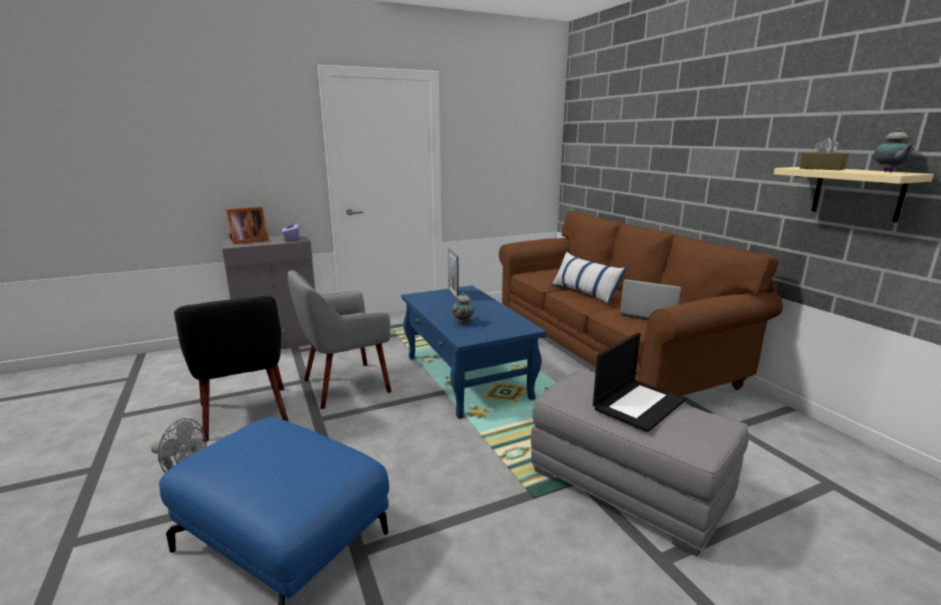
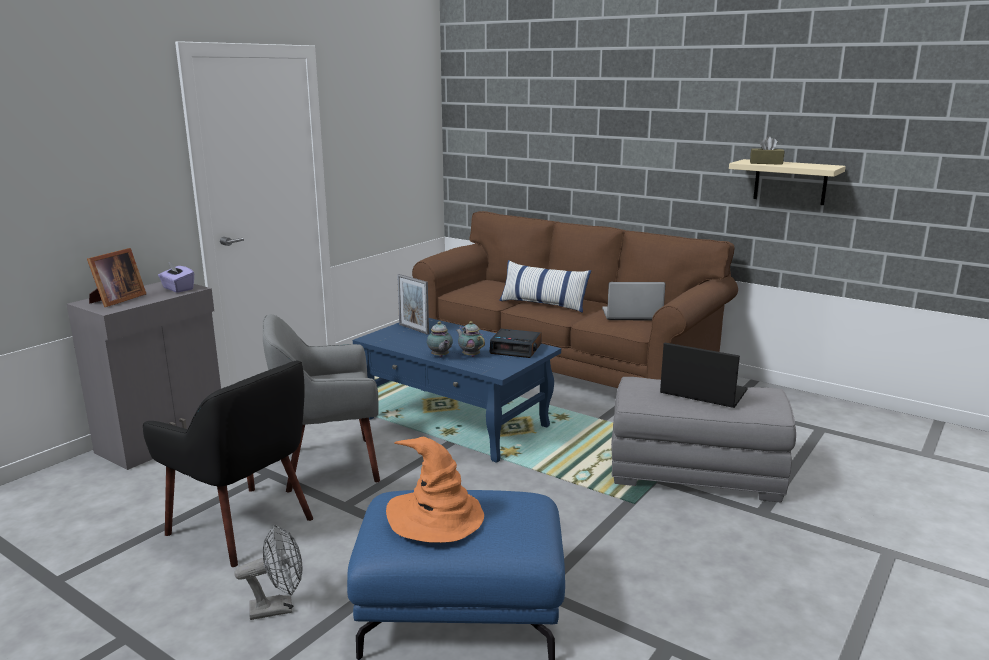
camera: 30 degrees left, 0 degrees up
grey armchair [288,270,392,409] -> grey armchair turned 45 degrees clockwise [262,314,380,492]
laptop [593,333,686,432] -> laptop turned 75 degrees counterclockwise [660,343,747,408]
teapot [874,128,914,172] -> teapot moved to [427,321,453,357]
none -> orange hat [386,437,484,543]
none -> alarm clock [489,329,542,358]

